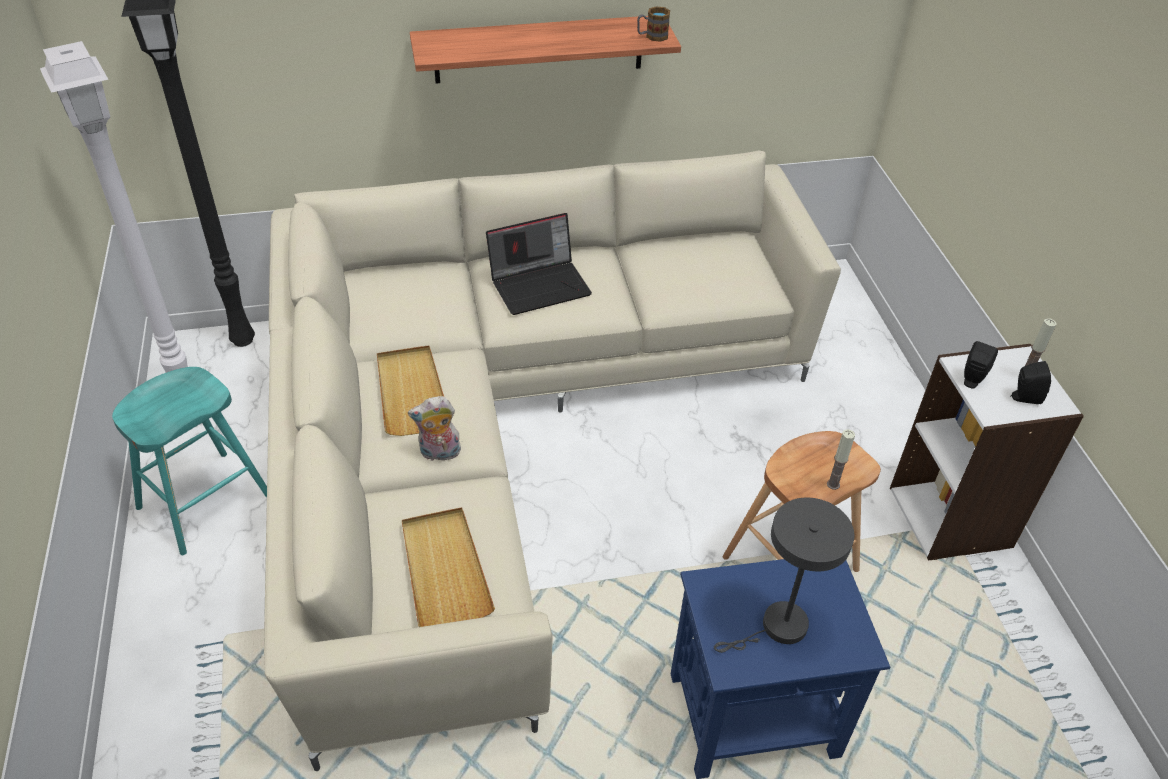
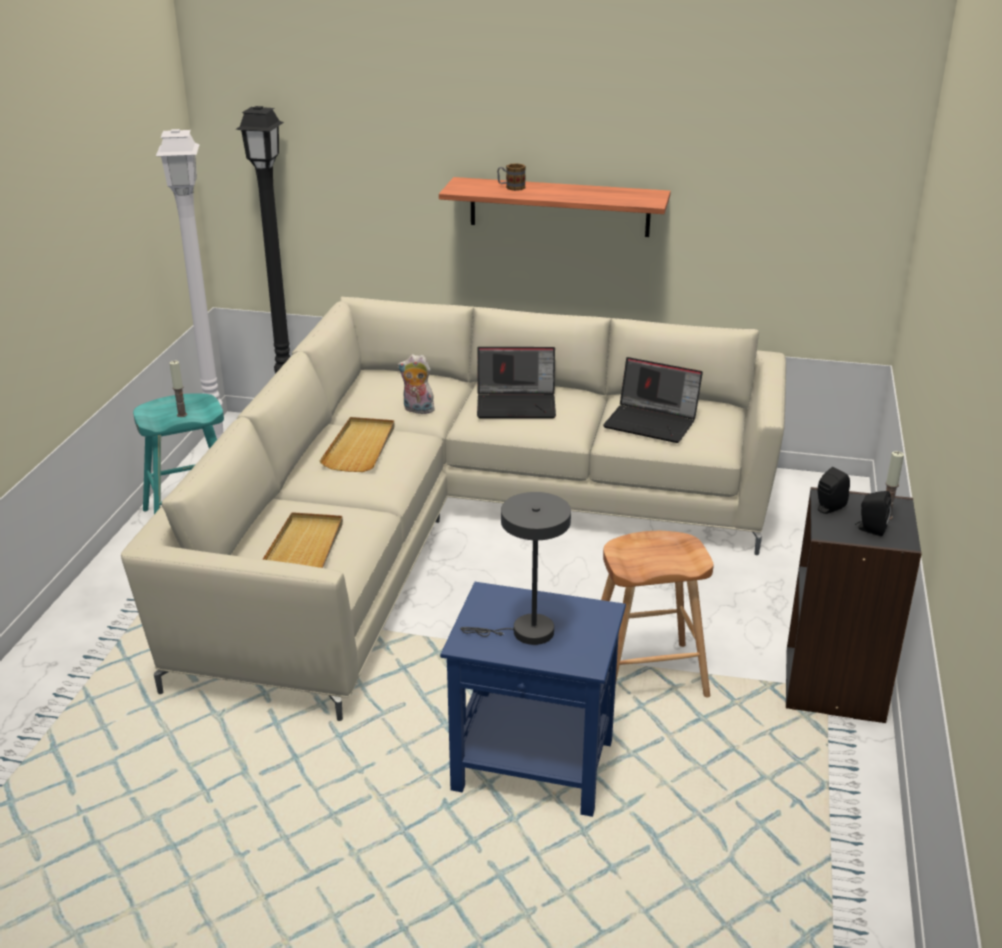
camera: 25 degrees right, 15 degrees down
plush toy [408,396,461,461] -> plush toy moved to [397,354,435,414]
mug [637,6,670,42] -> mug moved to [497,163,526,191]
candle [827,429,855,490] -> candle moved to [169,361,187,417]
white bookcase [890,344,1084,561] -> black bookcase [786,487,922,723]
none -> laptop [603,357,703,443]

